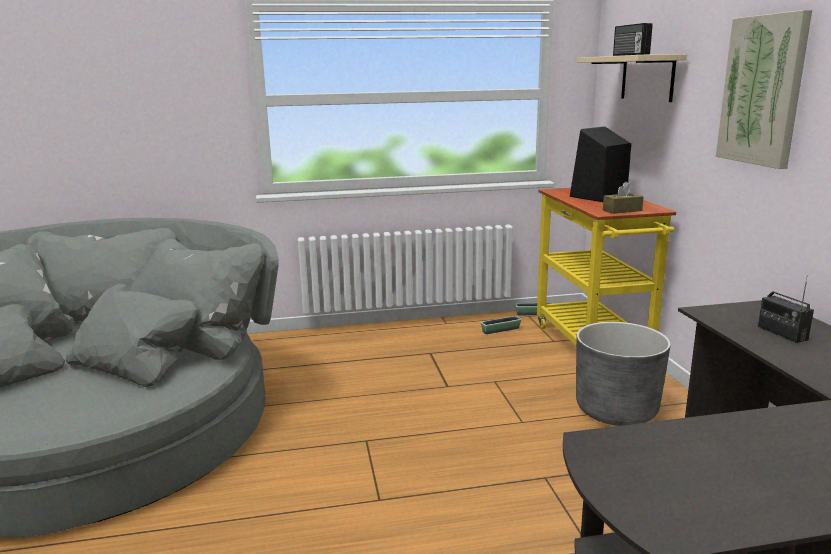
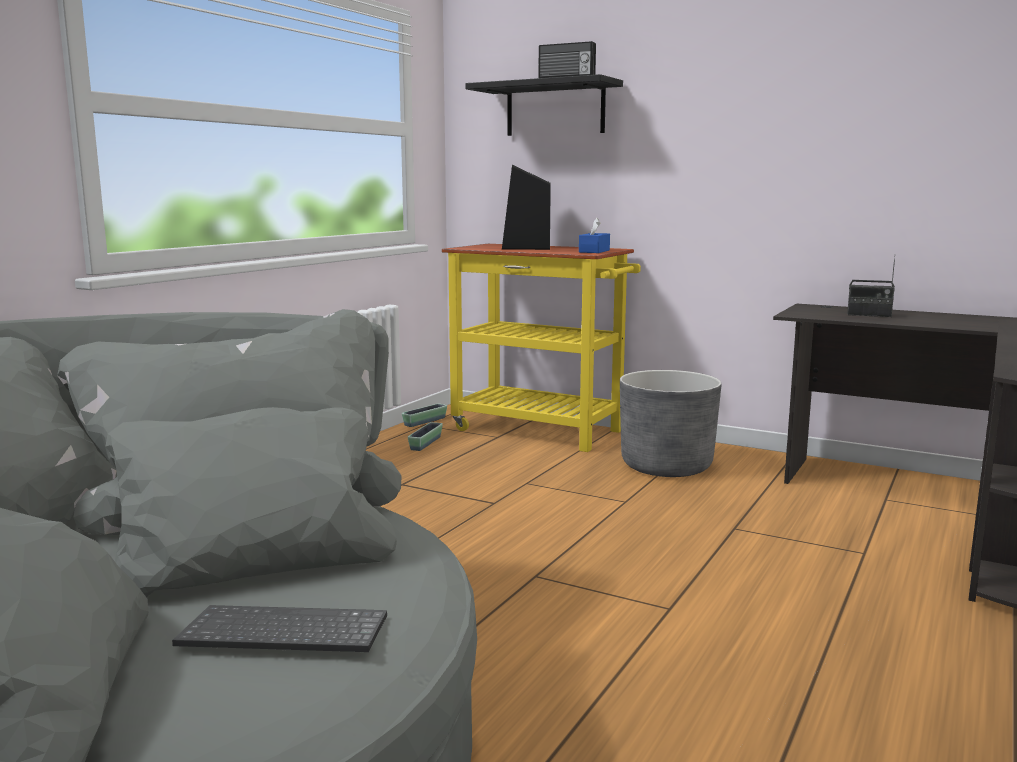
camera: 50 degrees left, 5 degrees down
beige shelf [577,54,687,102] -> black shelf [465,74,623,136]
brown tissue box [603,182,644,214] -> blue tissue box [579,218,610,253]
picture [716,10,812,169] -> none
none -> keyboard [172,605,387,652]

